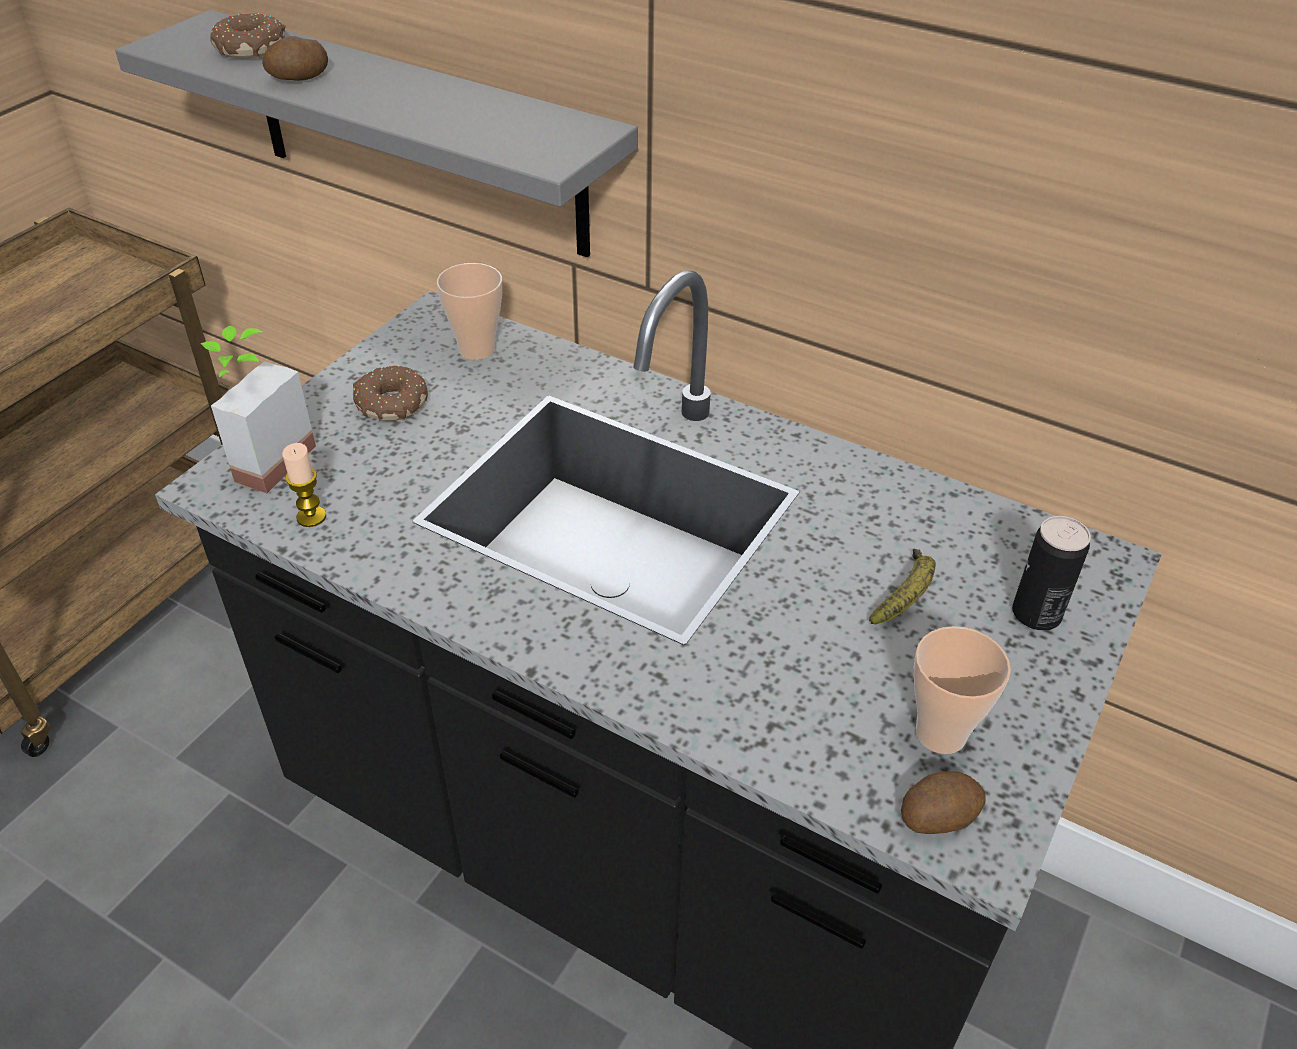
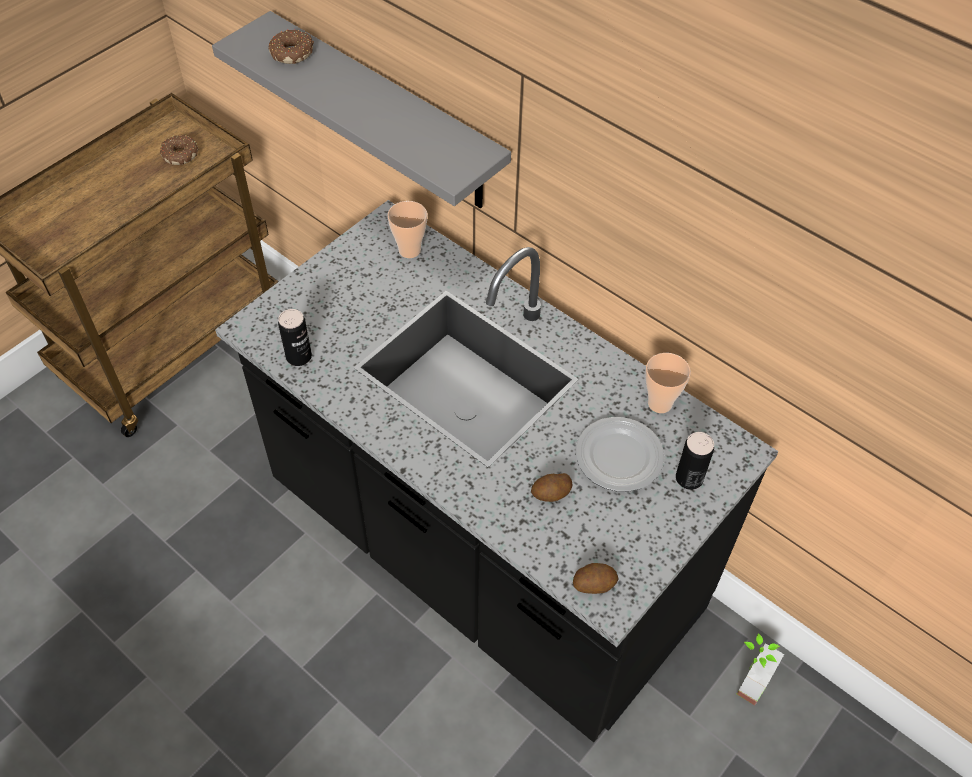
camera: 10 degrees right, 10 degrees up
potted plant [201,326,316,493] -> potted plant moved to [737,633,784,705]
potato [262,36,328,81] -> potato moved to [531,473,572,502]
candle [282,443,326,527] -> can [278,309,312,366]
donut [353,365,428,421] -> donut moved to [160,135,198,165]
banana [869,549,936,624] -> plate [576,417,664,492]
cup [914,626,1011,754] -> cup moved to [645,353,691,413]

